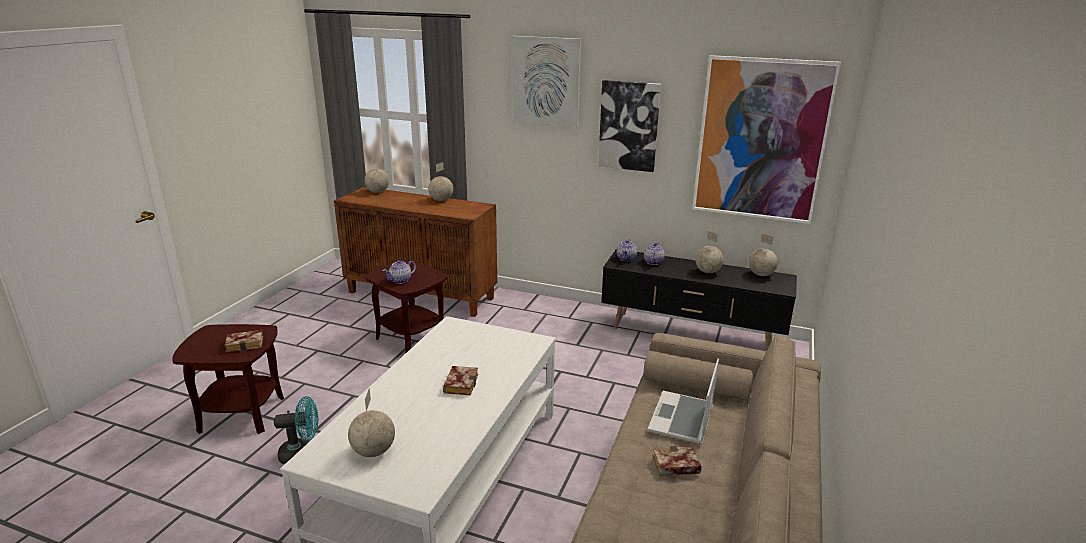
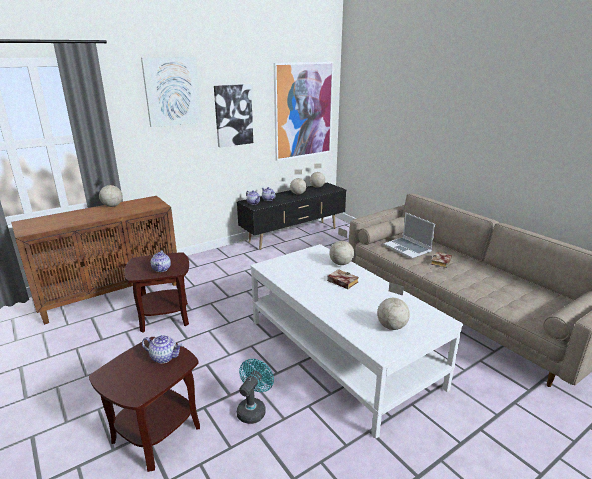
camera: 55 degrees left, 0 degrees up
book [225,330,263,352] -> teapot [142,335,182,363]
globe [364,155,389,193] -> globe moved to [329,228,354,265]

